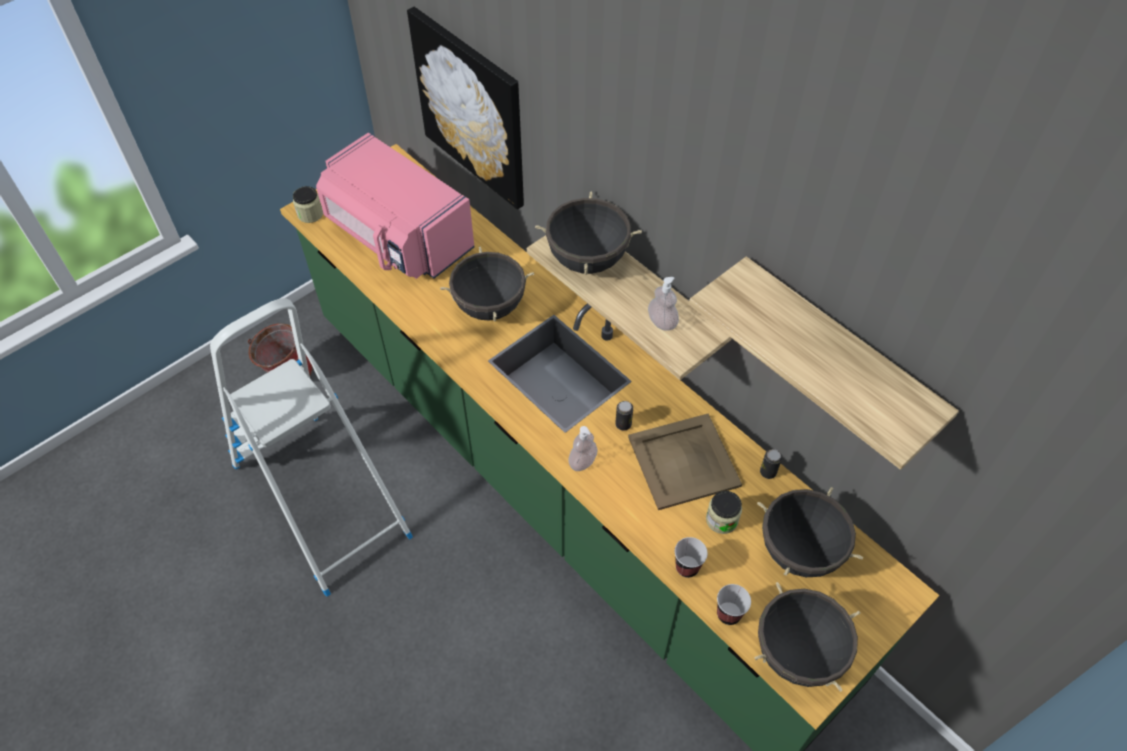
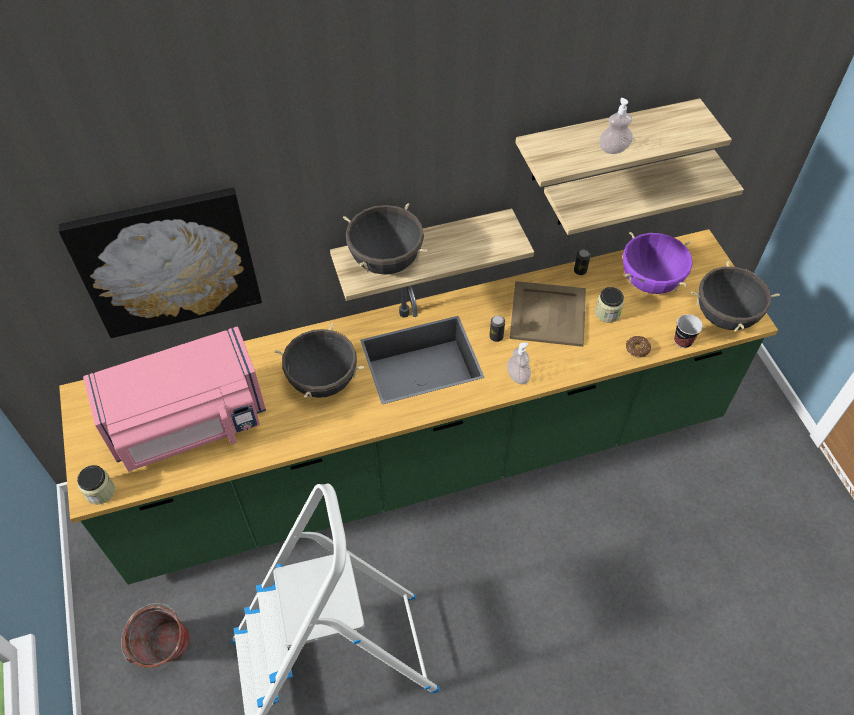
camera: 65 degrees left, 0 degrees up
soap dispenser [648,277,679,331] -> soap dispenser moved to [599,98,633,154]
cup [675,537,708,578] -> donut [626,336,651,358]
black cooking pot [757,487,863,577] -> purple cooking pot [623,232,693,294]
none -> shelf [544,150,744,235]

